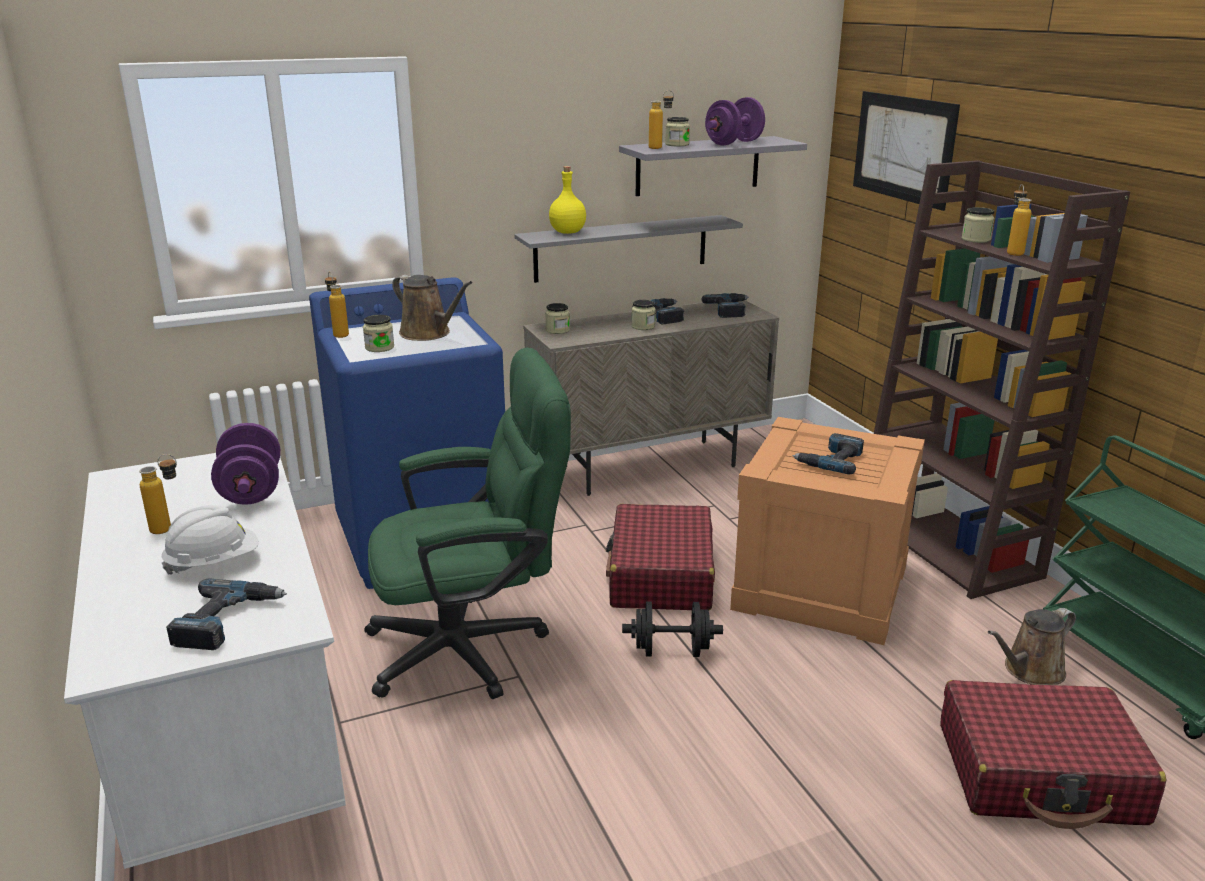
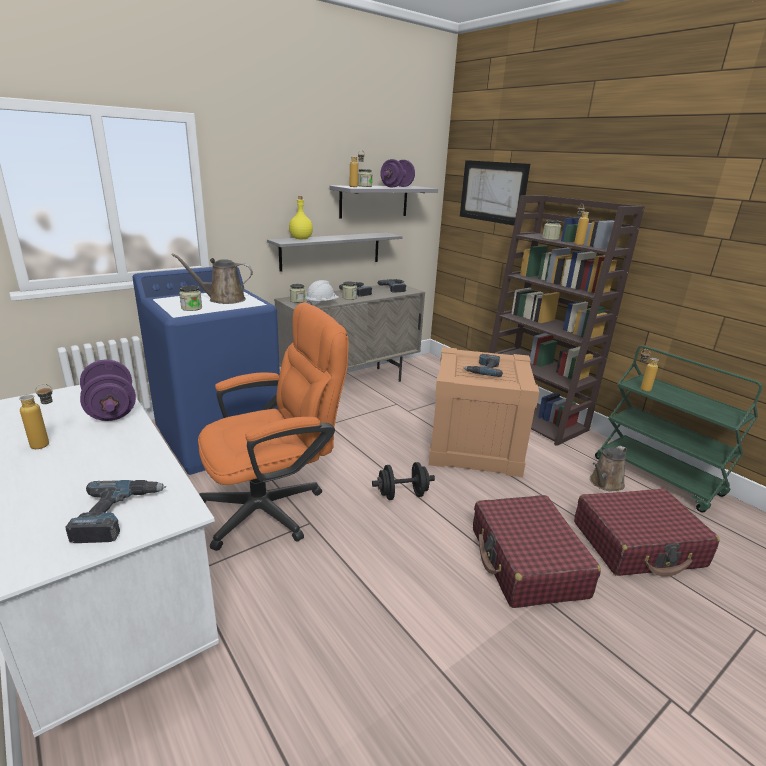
camera: 15 degrees left, 0 degrees up
white hard hat [161,505,259,575] -> white hard hat moved to [305,280,339,305]
bottle [325,272,349,338] -> bottle moved to [641,349,659,392]
green office chair [364,348,571,699] -> orange office chair [198,302,349,551]
brown watering can [392,275,473,341] -> brown watering can turned 150 degrees clockwise [172,253,253,304]
red suitcase [606,504,715,610] -> red suitcase moved to [473,495,601,608]

